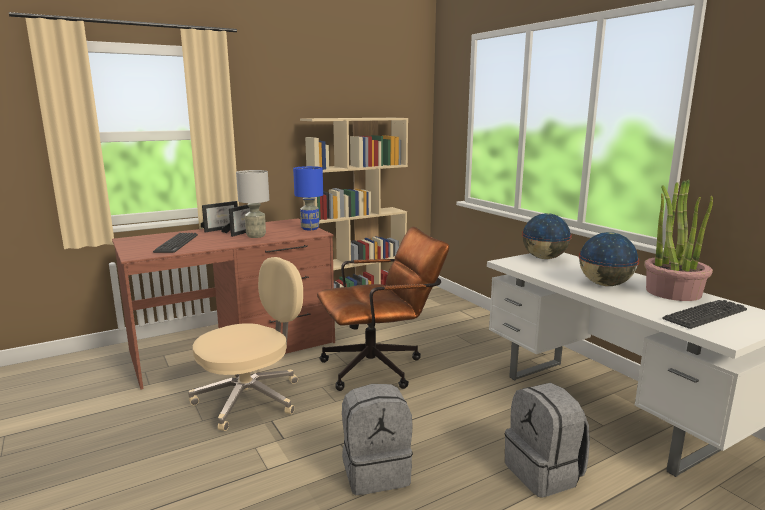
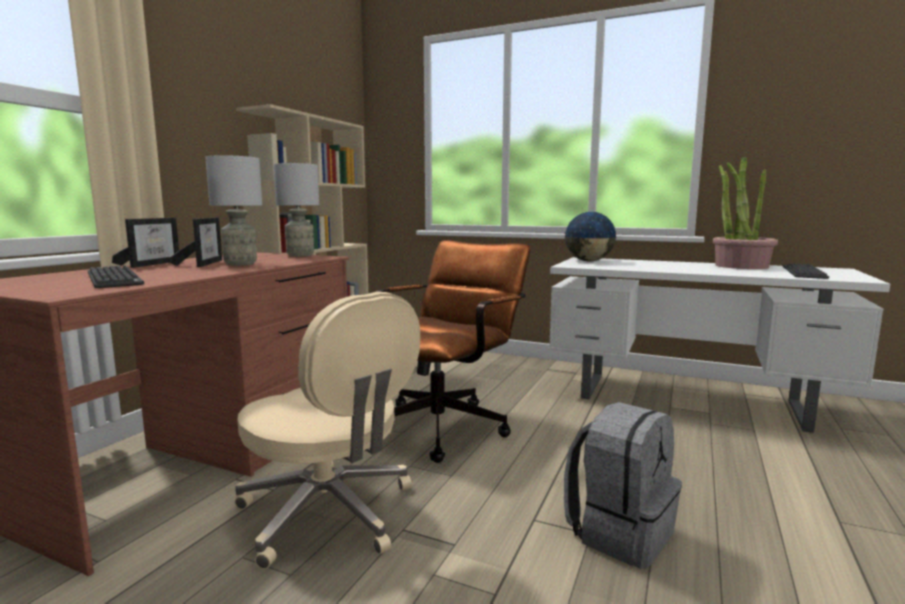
camera: 35 degrees left, 5 degrees down
beige office chair [188,257,303,431] -> beige office chair turned 120 degrees clockwise [235,292,420,569]
blue table lamp [293,166,323,230] -> grey table lamp [273,163,319,257]
grey backpack [505,383,590,498] -> none
globe [579,232,640,286] -> none

